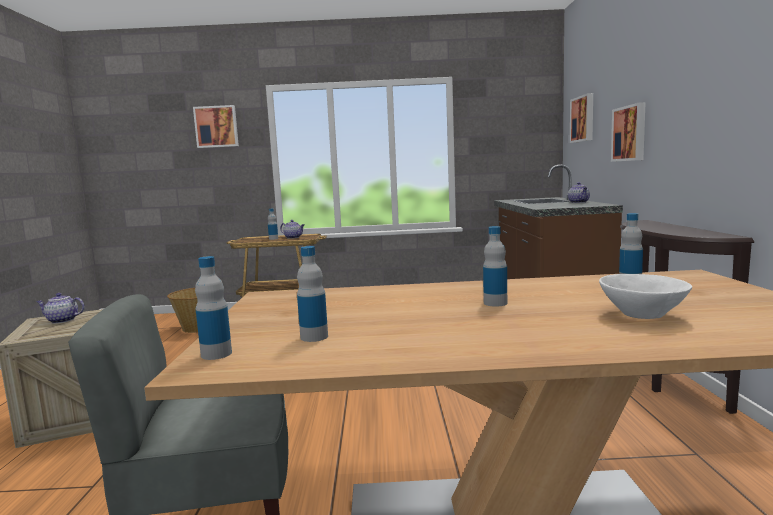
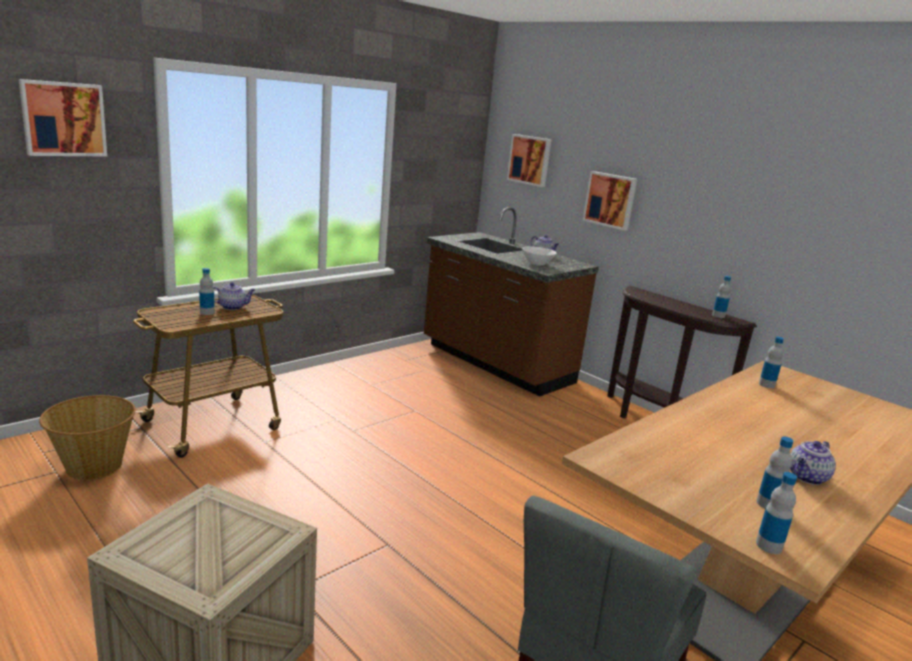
camera: 45 degrees left, 10 degrees up
teapot [36,293,85,323] -> teapot moved to [790,441,836,485]
bottle [483,226,507,307] -> bottle moved to [712,276,731,318]
white bowl [599,274,692,319] -> white bowl moved to [522,247,557,265]

